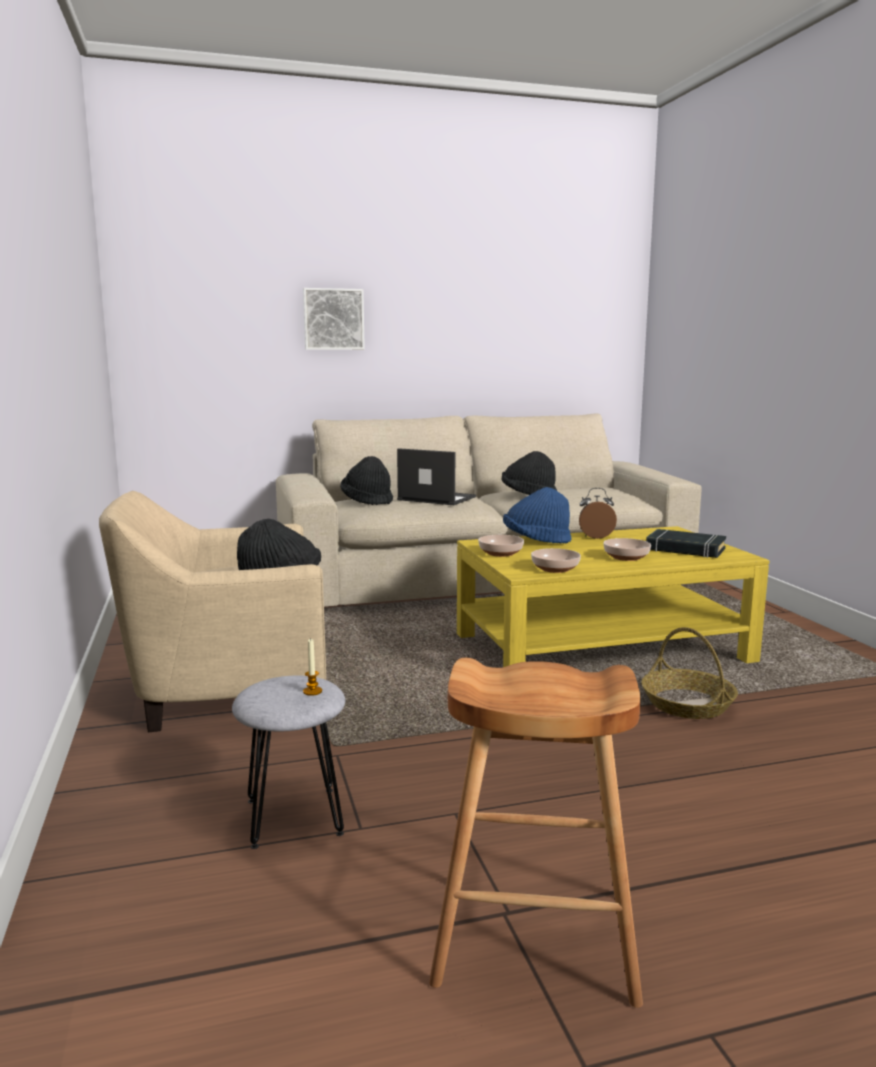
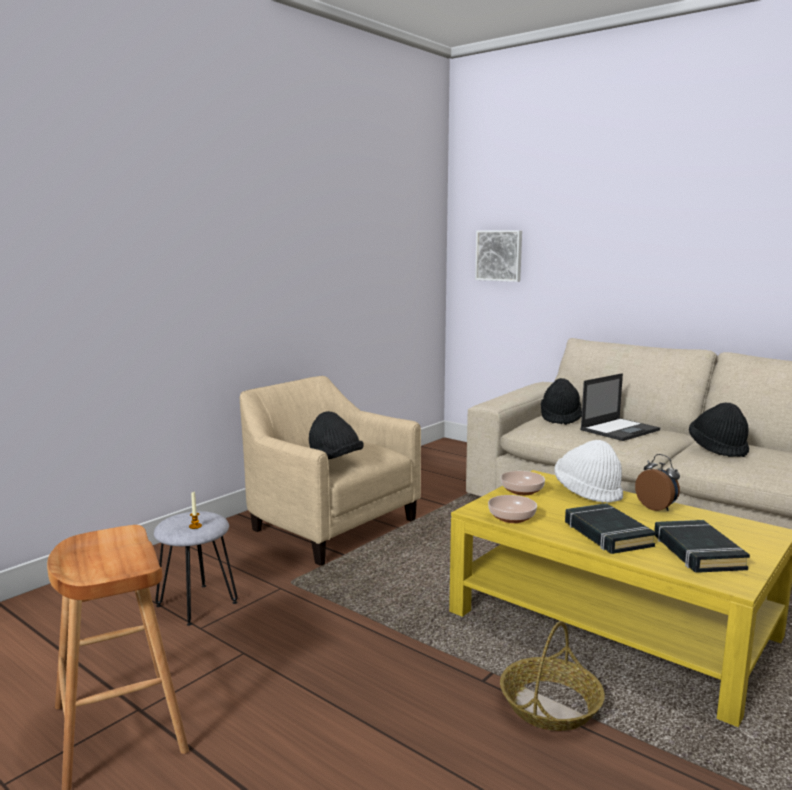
camera: 55 degrees right, 0 degrees up
picture [303,288,365,350] -> picture moved to [475,230,522,282]
laptop [397,448,476,505] -> laptop turned 60 degrees clockwise [580,373,660,441]
blue hat [503,487,572,544] -> white hat [555,440,623,503]
bowl [603,538,651,561] -> black book [565,503,656,554]

